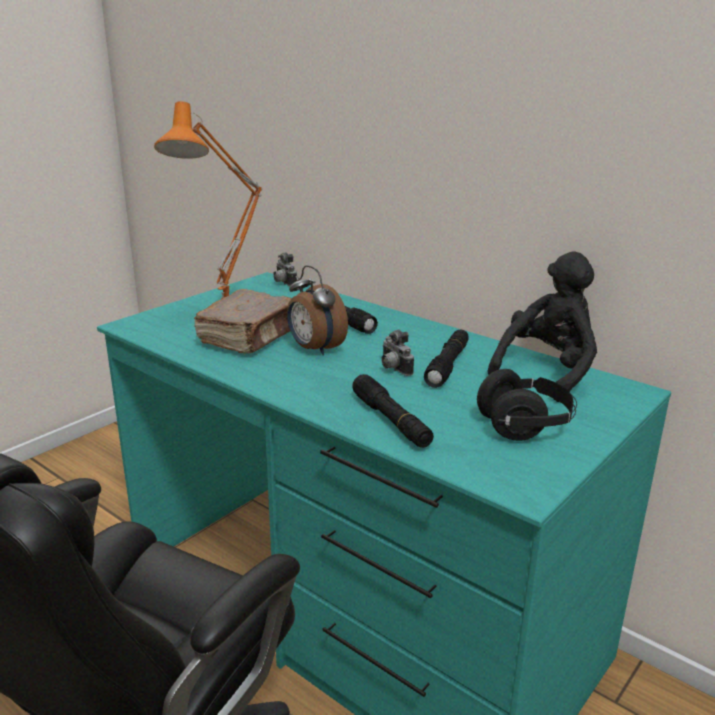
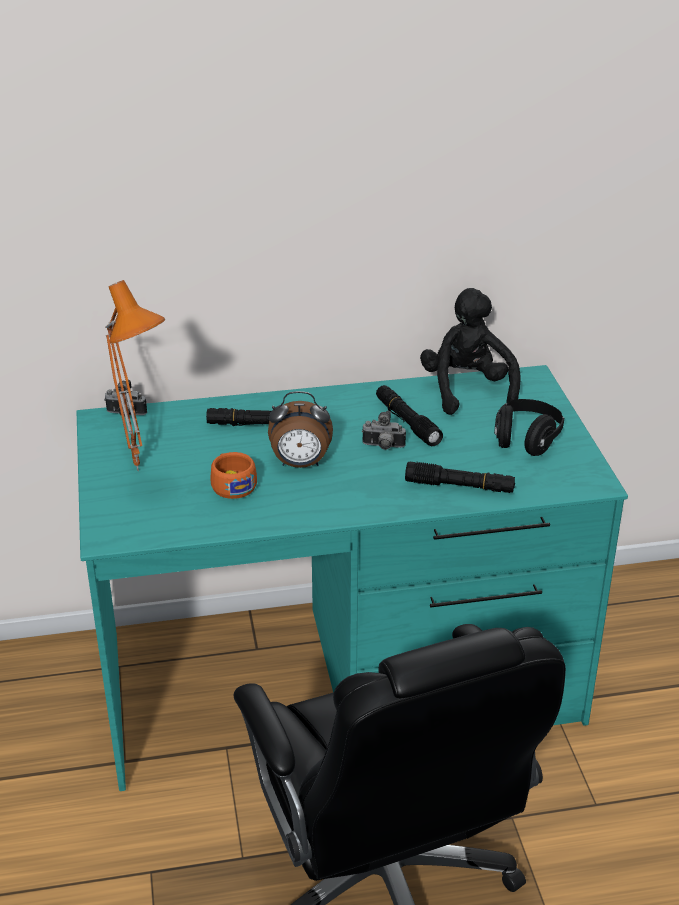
camera: 50 degrees left, 10 degrees up
brown book [194,289,292,354] -> orange cup [211,452,257,499]

